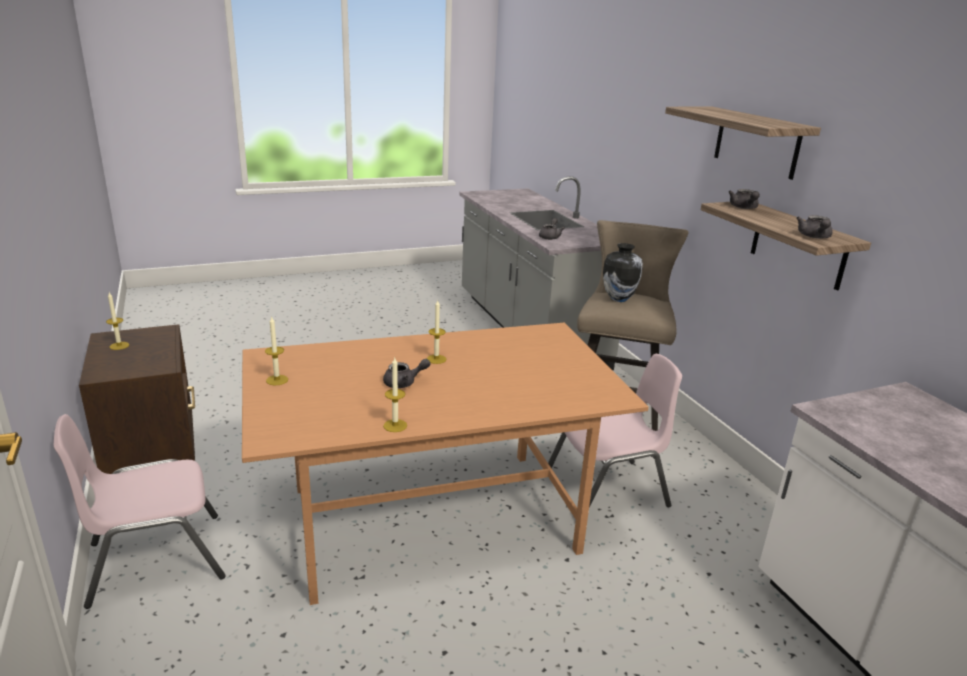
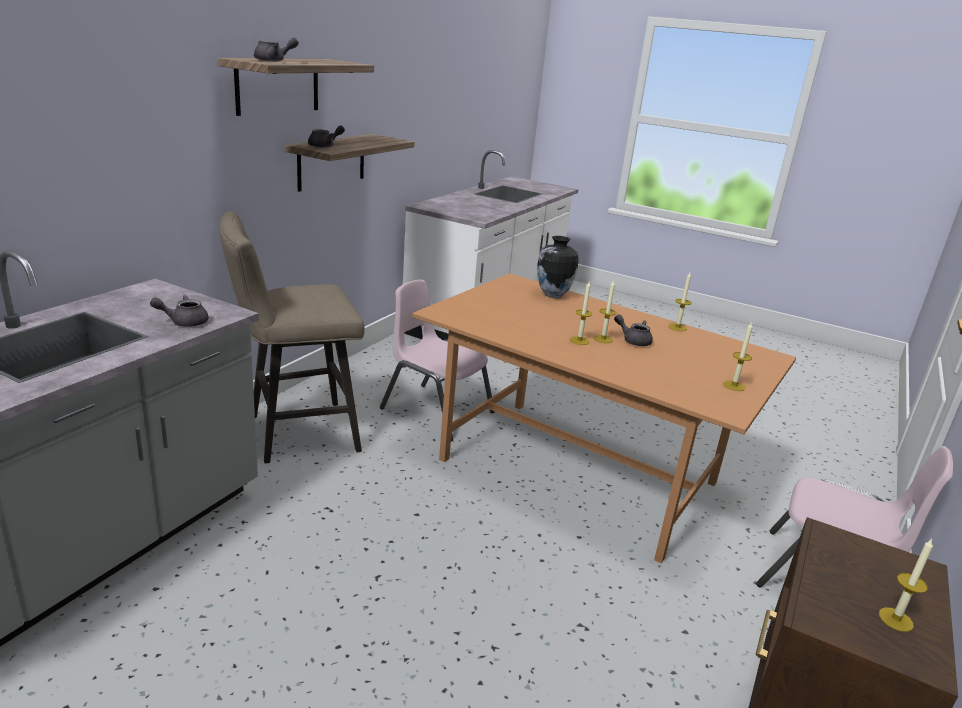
camera: 130 degrees left, 0 degrees up
vase [603,243,643,302] -> vase moved to [537,236,579,298]
grey teapot [796,215,833,239] -> grey teapot moved to [254,38,299,61]
none -> candle [594,280,616,343]

